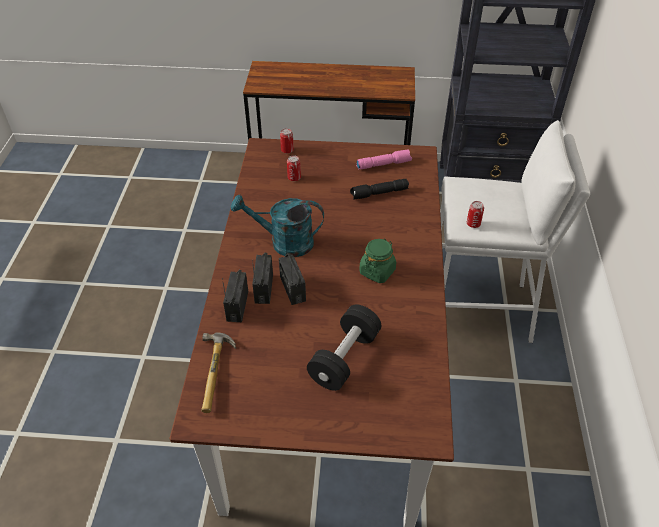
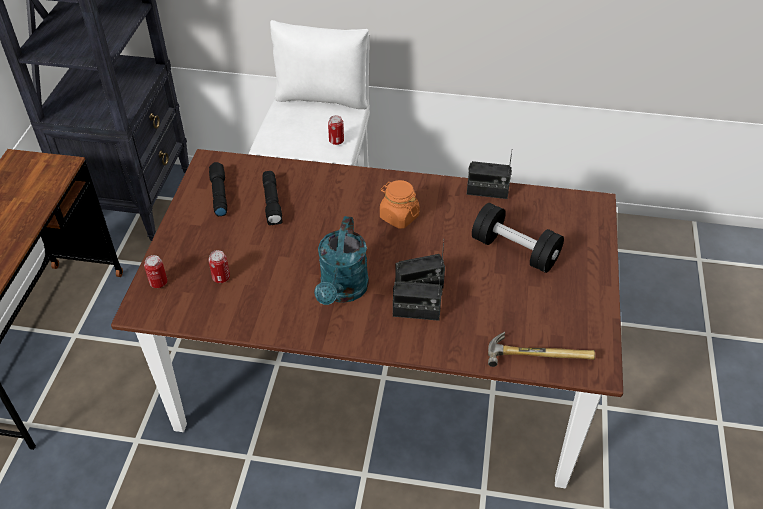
camera: 85 degrees left, 0 degrees up
radio [222,270,248,322] -> radio moved to [467,152,512,199]
pink flashlight [356,150,412,170] -> black flashlight [209,162,227,216]
green jar [359,238,396,283] -> orange jar [380,180,420,229]

